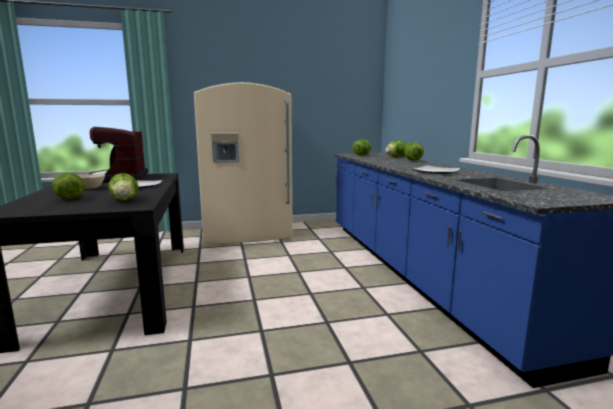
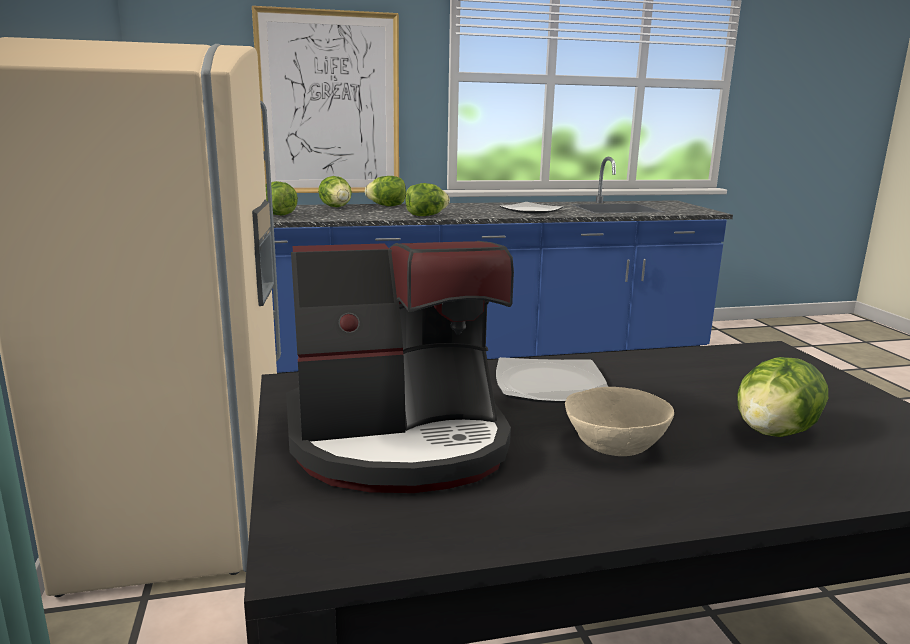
camera: 90 degrees left, 5 degrees up
lettuce [108,173,139,201] -> lettuce moved to [405,183,450,216]
none -> picture [252,6,399,193]

